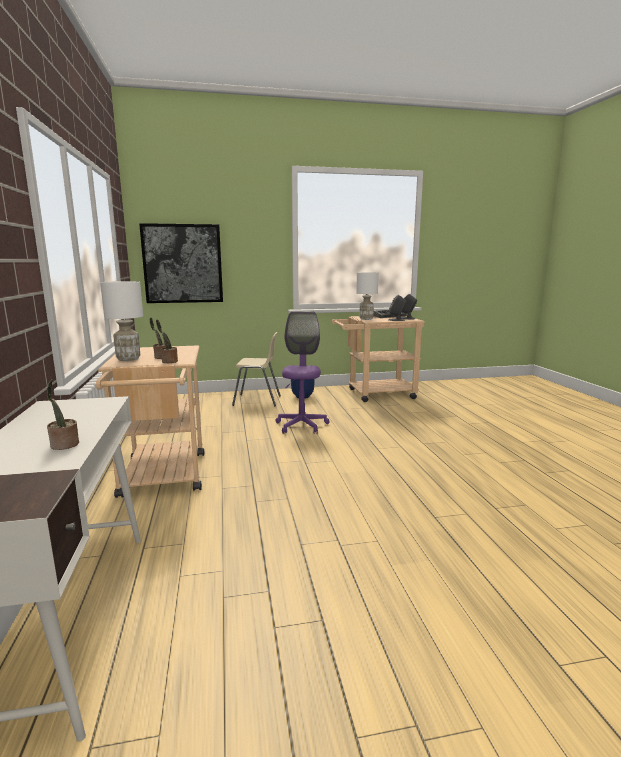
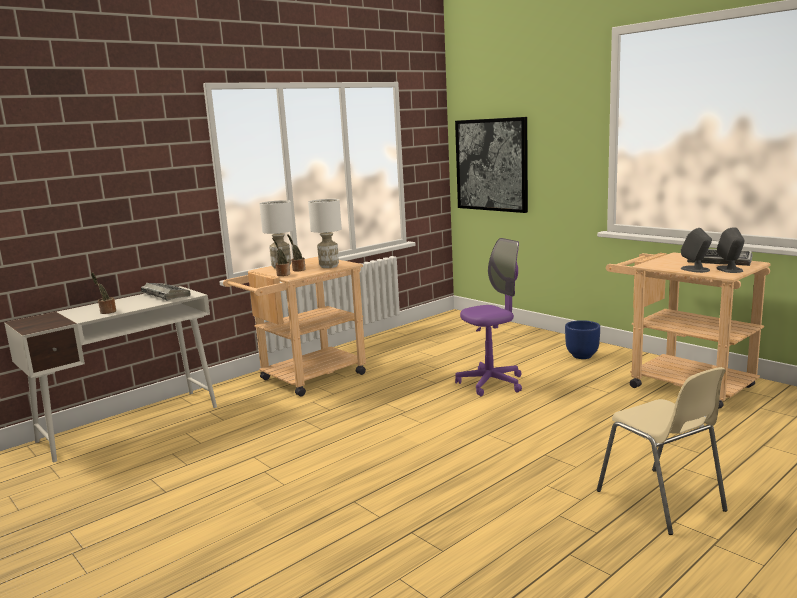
camera: 60 degrees right, 0 degrees up
beige chair [232,332,281,406] -> beige chair moved to [597,367,728,535]
white table lamp [356,272,379,320] -> white table lamp moved to [308,199,342,268]
none -> keyboard [141,283,191,300]

